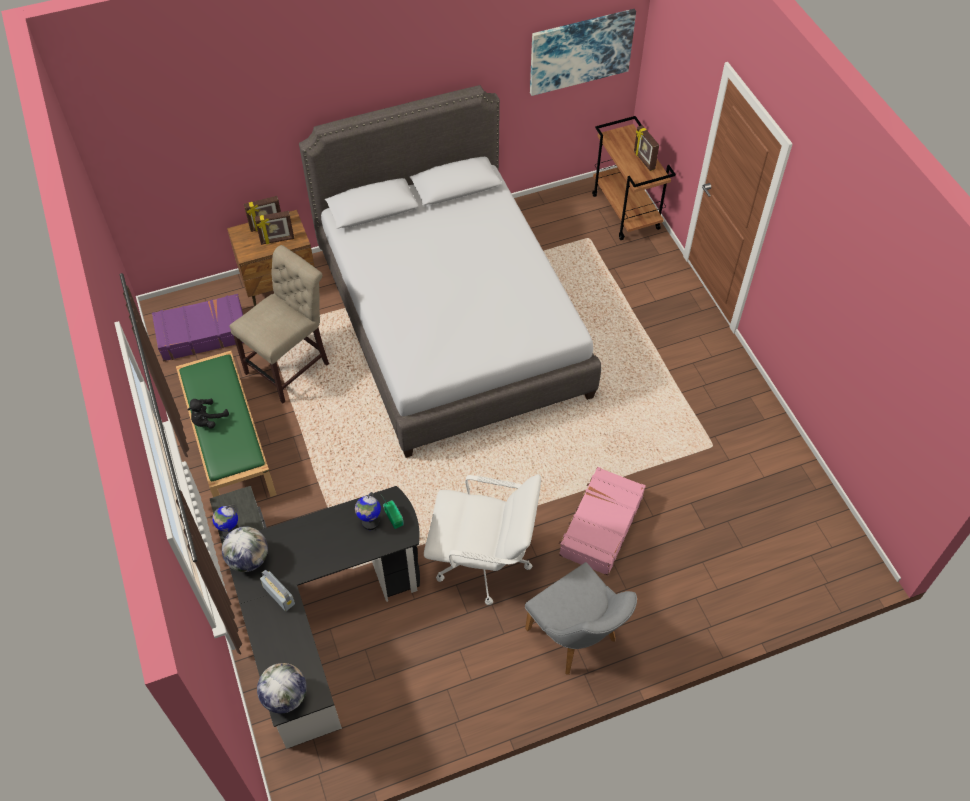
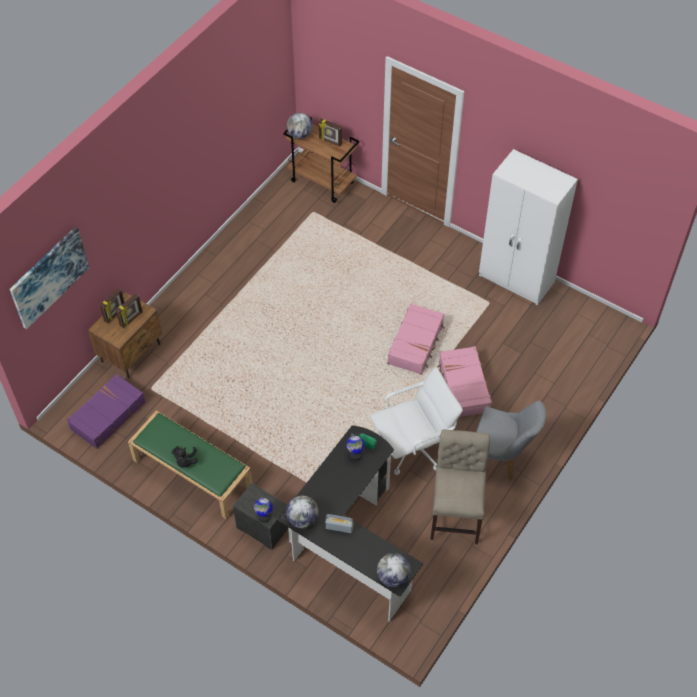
camera: 35 degrees left, 0 degrees up
beige chair [229,245,329,403] -> beige chair moved to [430,429,490,544]
grey bed [299,85,601,458] -> none
picture [530,9,636,96] -> picture moved to [10,227,89,329]
none -> globe [287,113,313,139]
none -> pink suitcase [387,303,445,375]
none -> white wardrobe [479,149,578,305]

